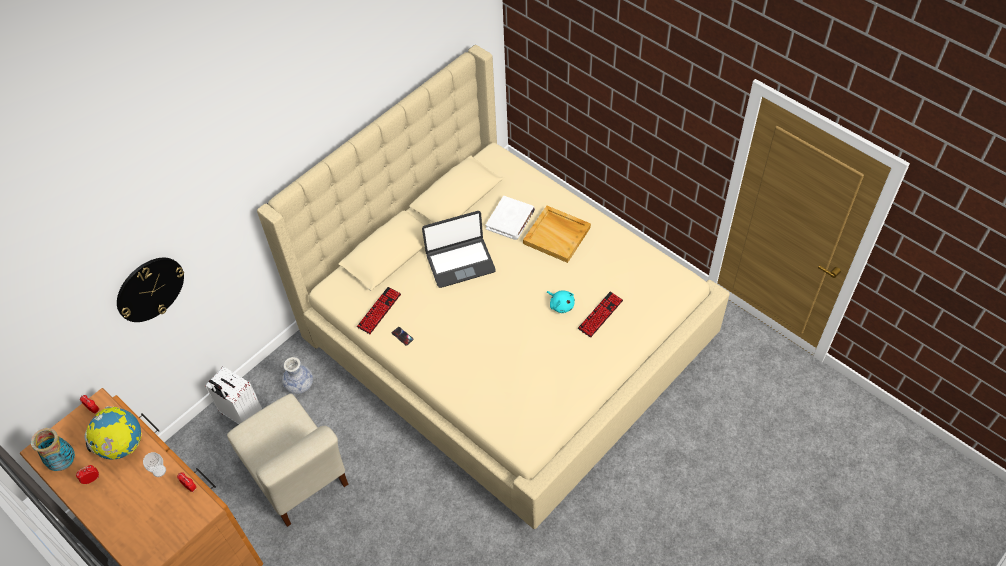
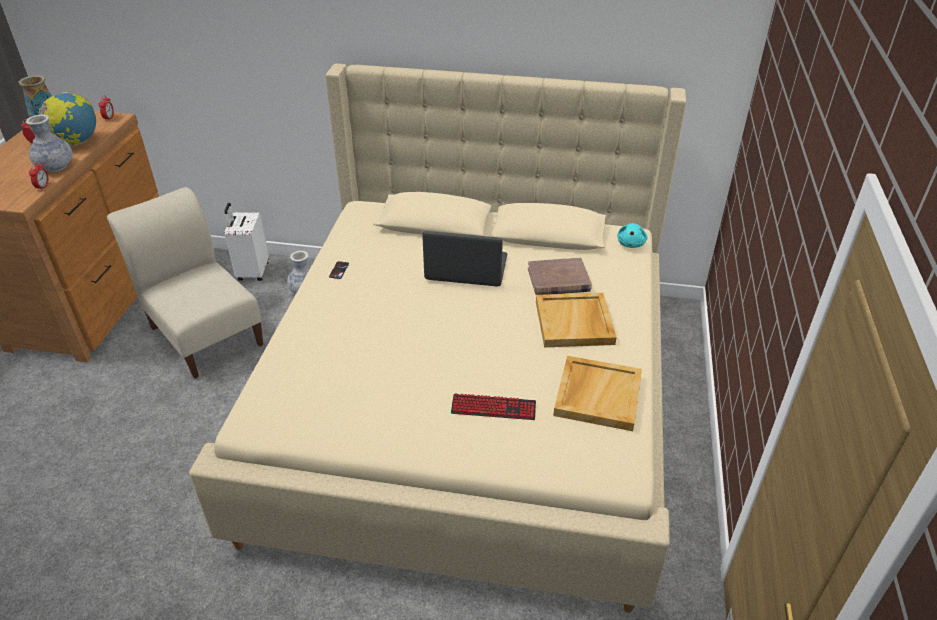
camera: 55 degrees right, 15 degrees down
wall clock [117,258,184,322] -> none
cup [143,452,166,477] -> vase [25,114,73,172]
beige chair [227,394,348,527] -> beige chair turned 120 degrees clockwise [107,187,263,378]
keyboard [357,287,401,334] -> none
laptop [422,211,496,288] -> laptop turned 150 degrees clockwise [422,231,507,287]
white book [486,196,535,240] -> brown book [528,258,591,295]
turquoise plush toy [547,290,575,313] -> turquoise plush toy moved to [617,223,648,248]
none -> beige tray [553,356,642,431]

